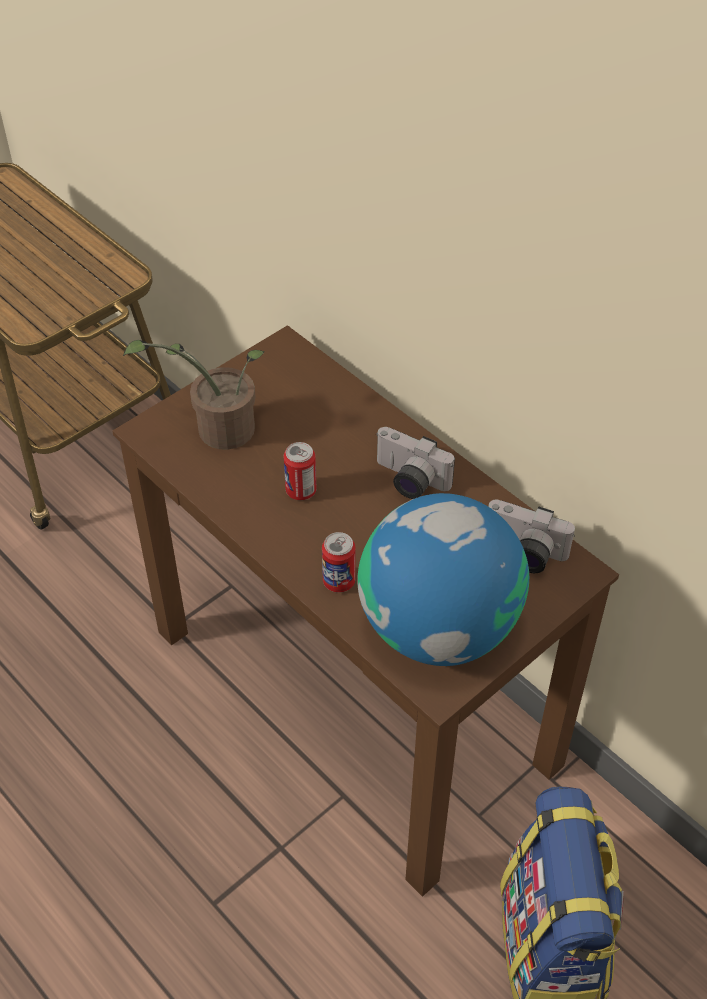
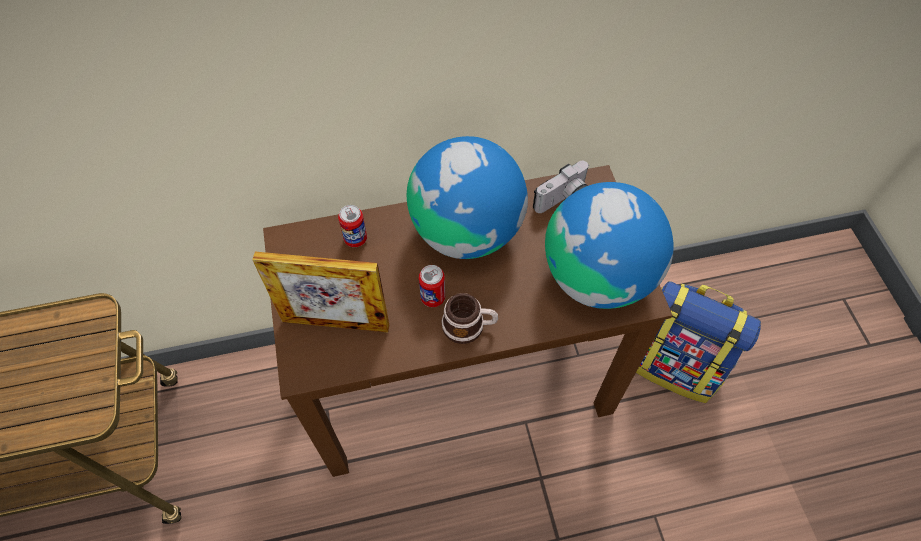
camera: 60 degrees left, 10 degrees up
potted plant [123,340,264,450] -> picture frame [252,252,389,332]
can [322,532,355,593] -> can moved to [338,205,367,247]
camera [375,427,455,499] -> globe [407,136,528,259]
none -> mug [441,293,498,344]

